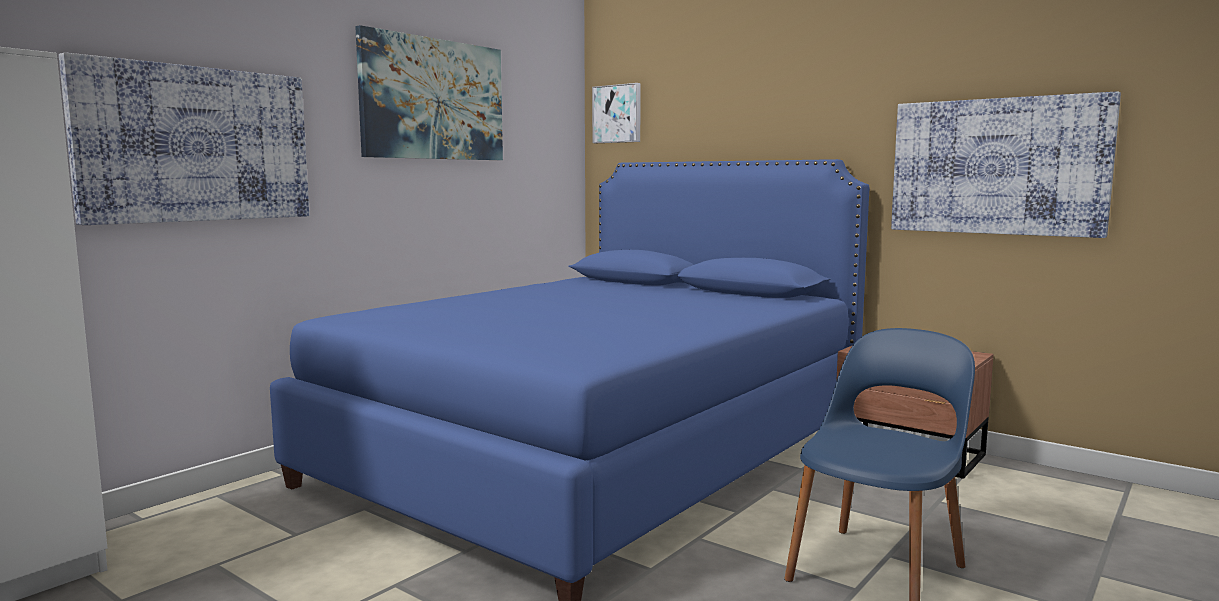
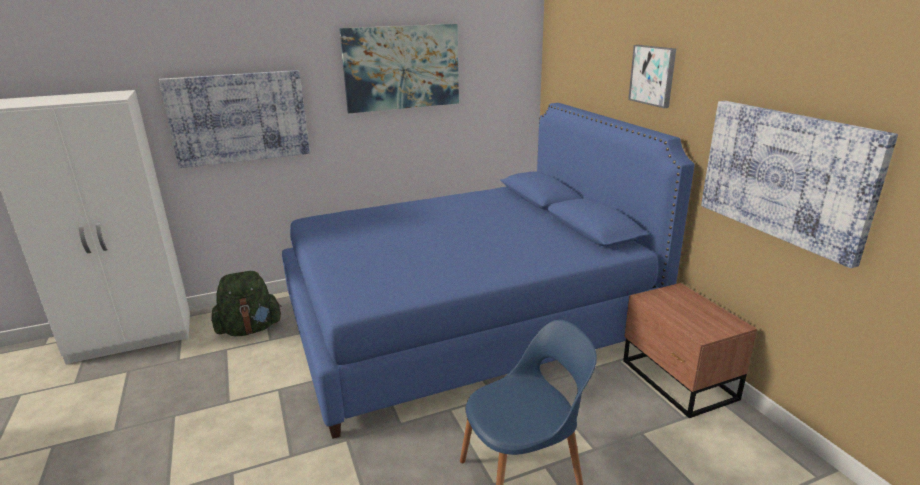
camera: 30 degrees right, 15 degrees up
picture [592,83,641,143] -> picture moved to [628,45,676,108]
none -> green backpack [211,271,282,336]

